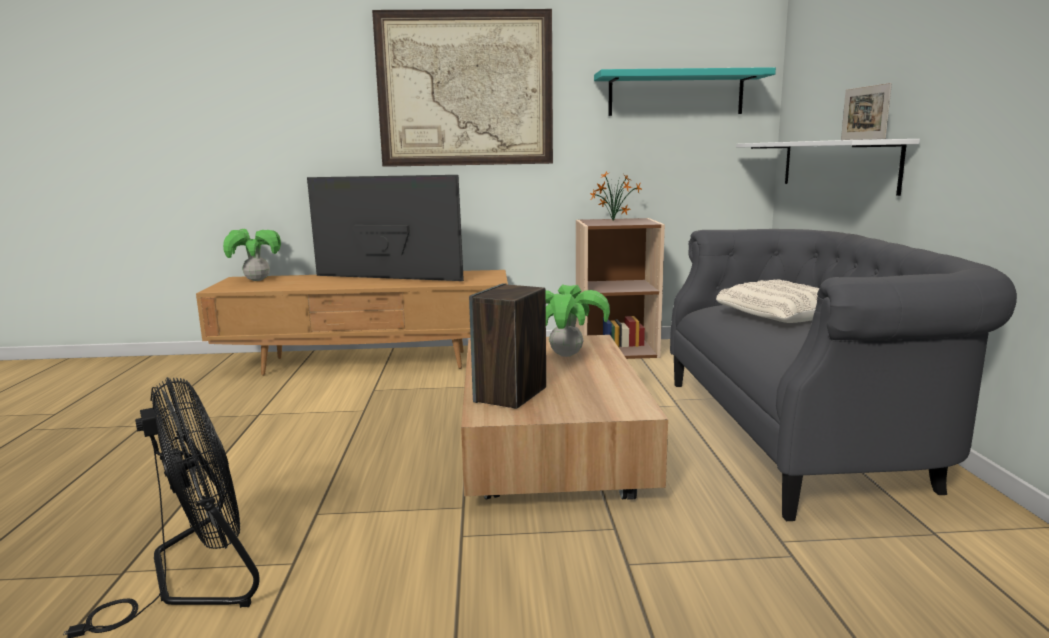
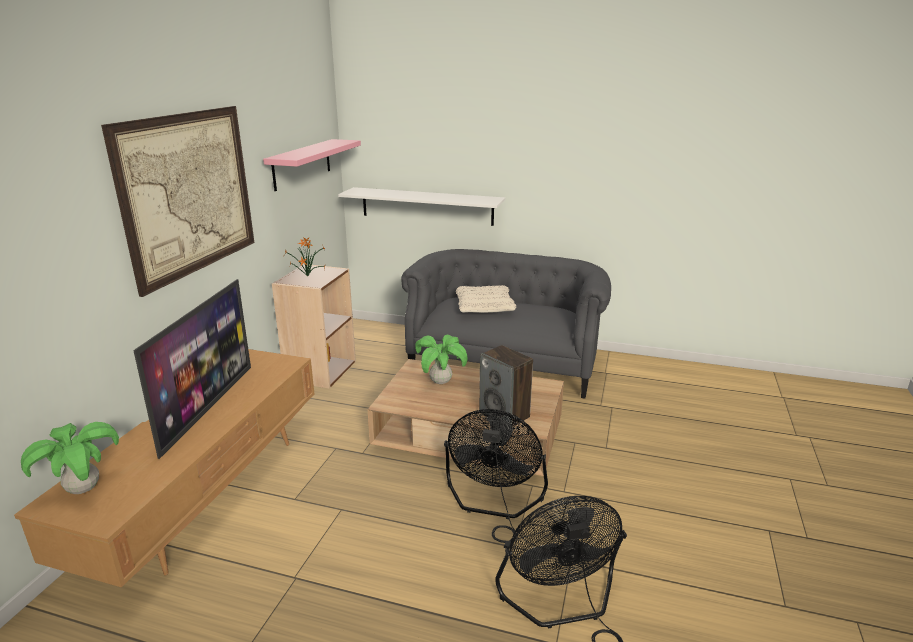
camera: 70 degrees left, 10 degrees up
television [307,175,464,281] -> television turned 150 degrees clockwise [133,279,251,459]
turquoise shelf [594,67,776,116] -> pink shelf [263,139,361,191]
picture frame [841,83,892,140] -> none
none -> black fan [444,409,548,550]

